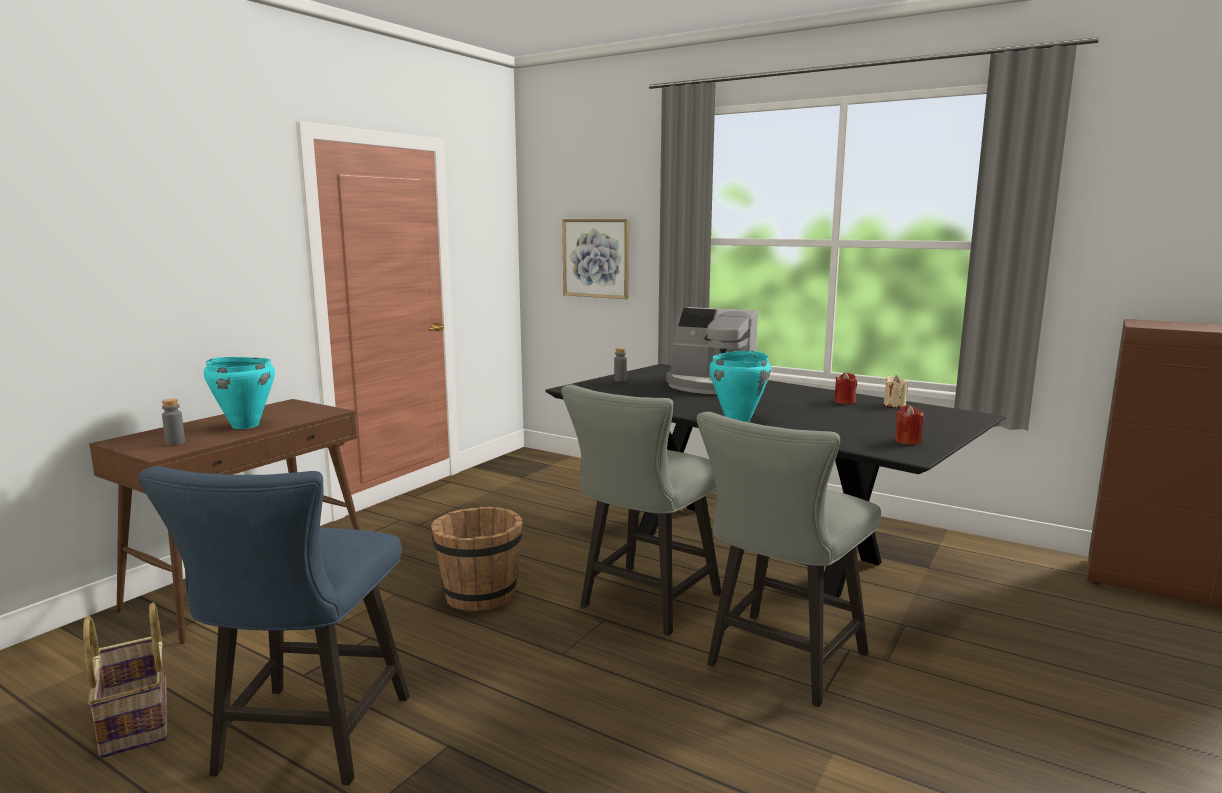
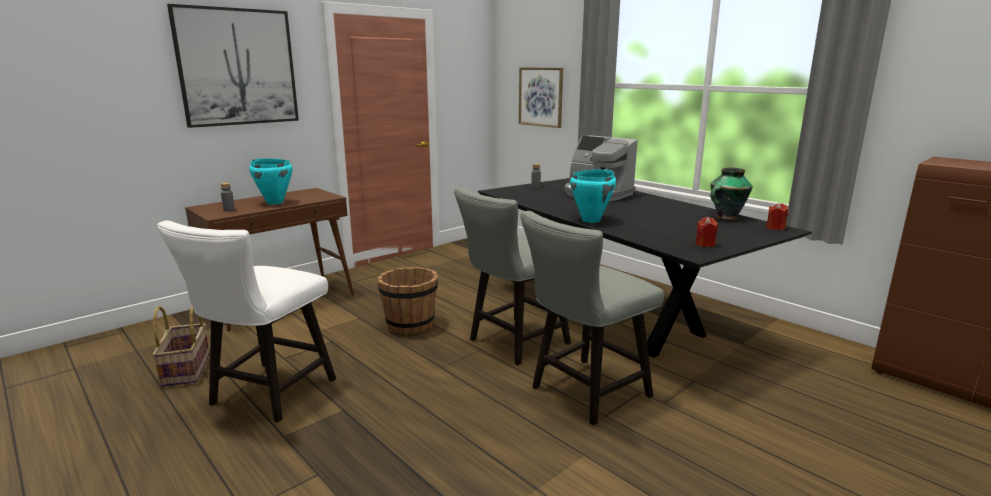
camera: 15 degrees right, 5 degrees up
blue chair [139,466,410,785] -> white chair [157,221,336,422]
red candle [834,372,857,404] -> red candle moved to [766,203,789,230]
beige candle [884,375,908,407] -> vase [710,168,753,220]
none -> picture [167,4,299,128]

